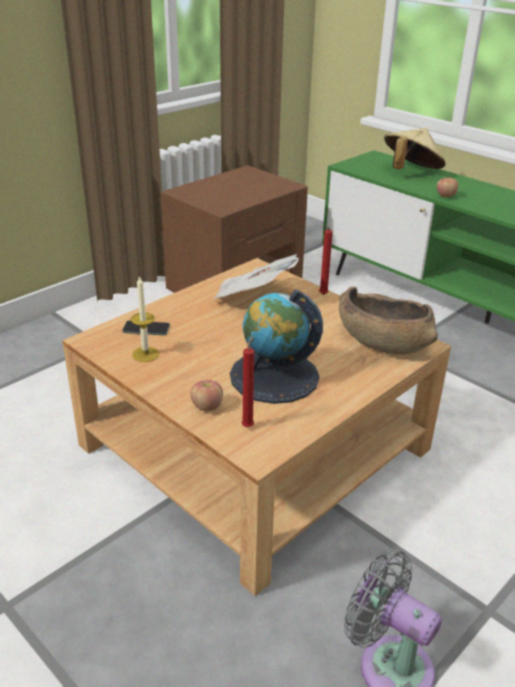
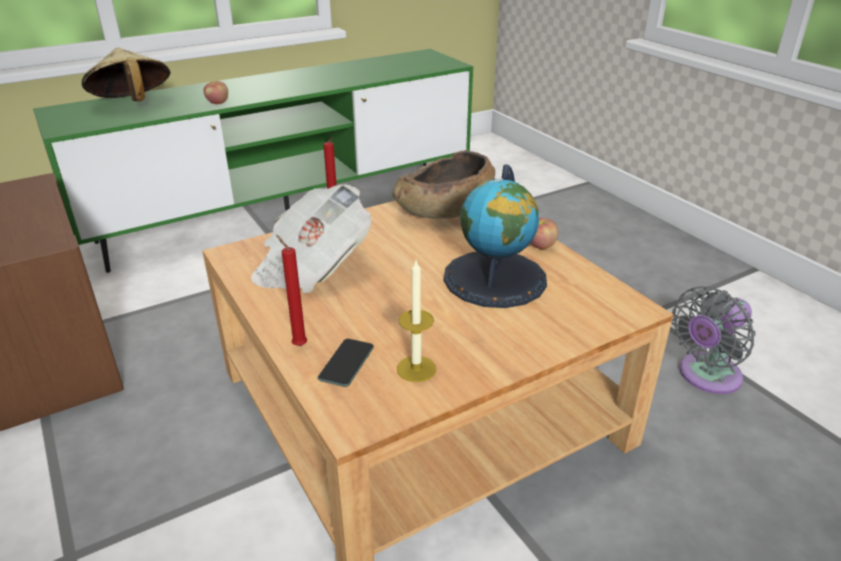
camera: 75 degrees left, 0 degrees up
apple [190,380,223,411] -> apple moved to [530,218,558,249]
red candle [241,336,254,427] -> red candle moved to [276,235,307,346]

